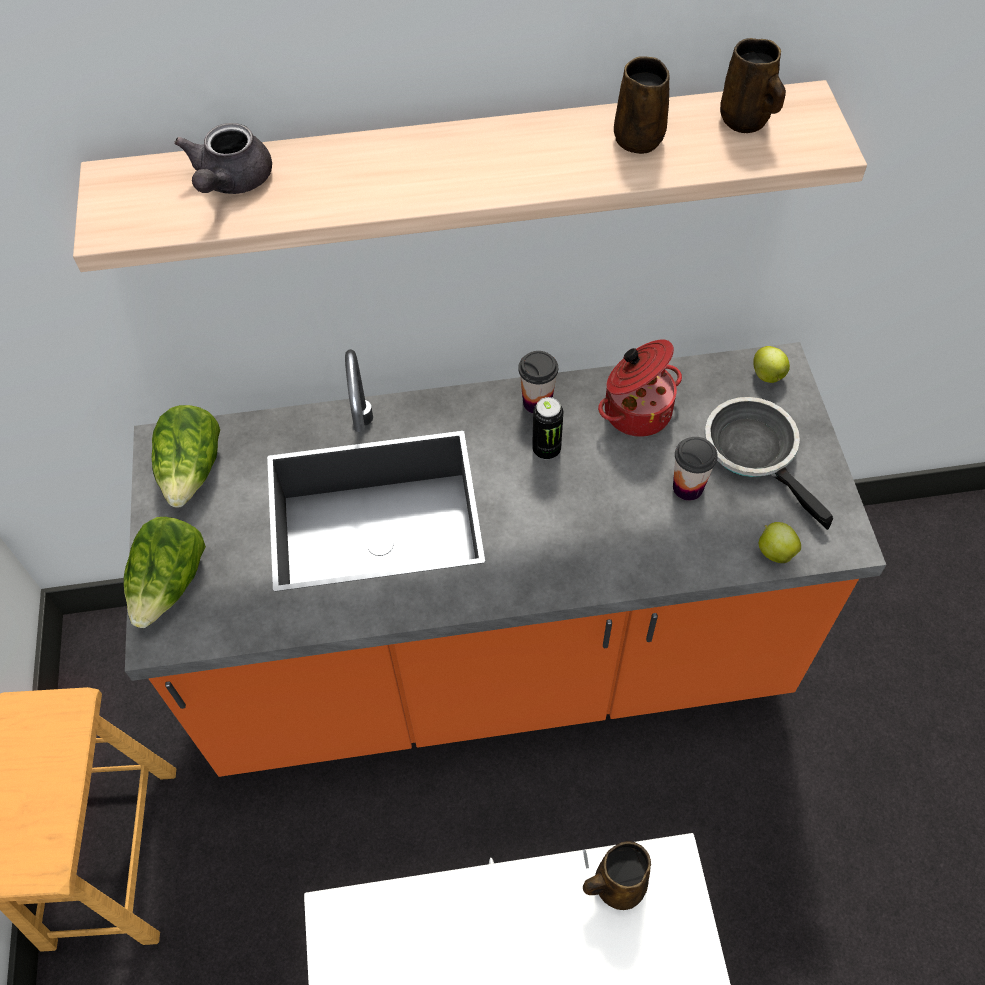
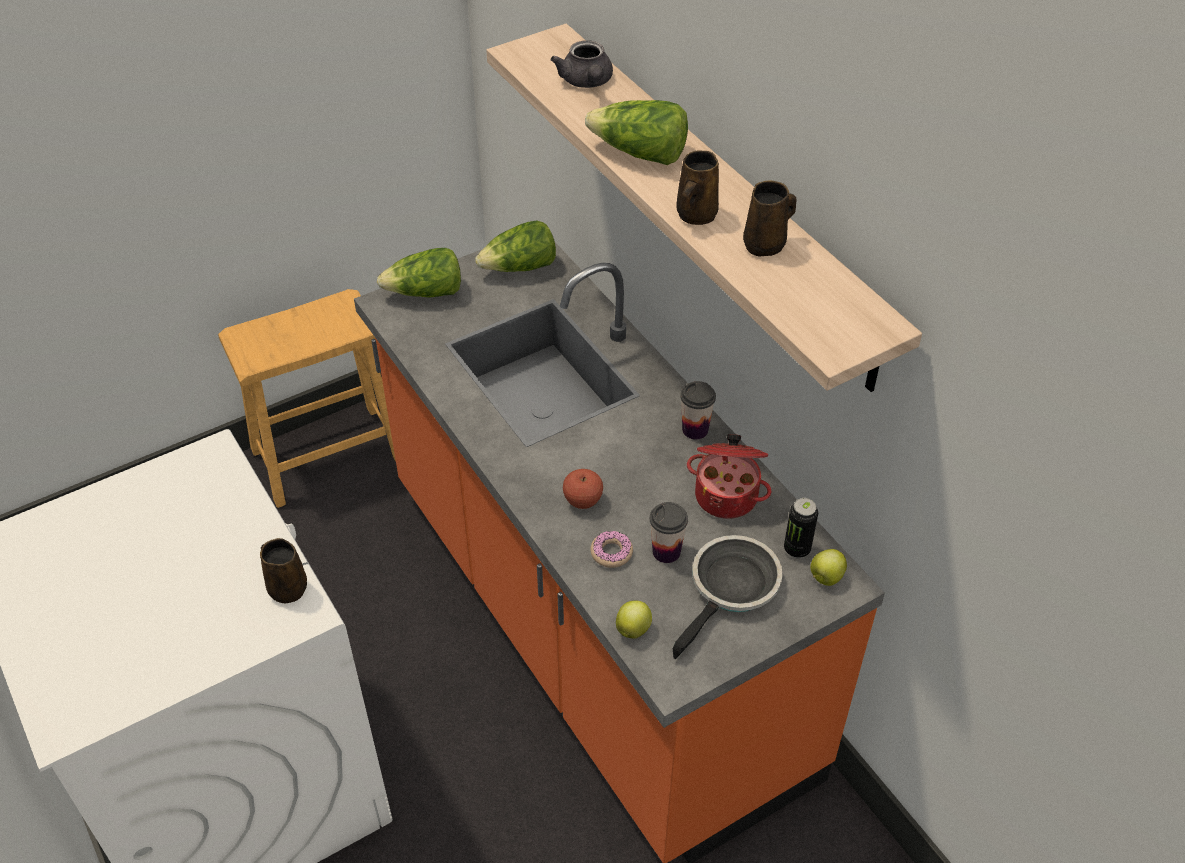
camera: 65 degrees right, 10 degrees down
grey teapot [174,123,272,194] -> grey teapot turned 90 degrees counterclockwise [551,40,613,88]
can [532,397,563,460] -> can moved to [784,498,818,558]
brown mug [720,38,786,133] -> brown mug moved to [677,150,719,225]
none -> apple [563,469,603,509]
none -> lettuce [585,100,688,165]
none -> donut [590,531,633,568]

